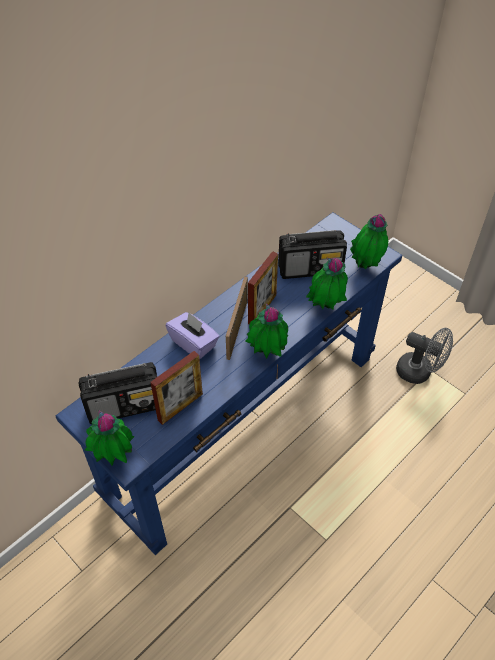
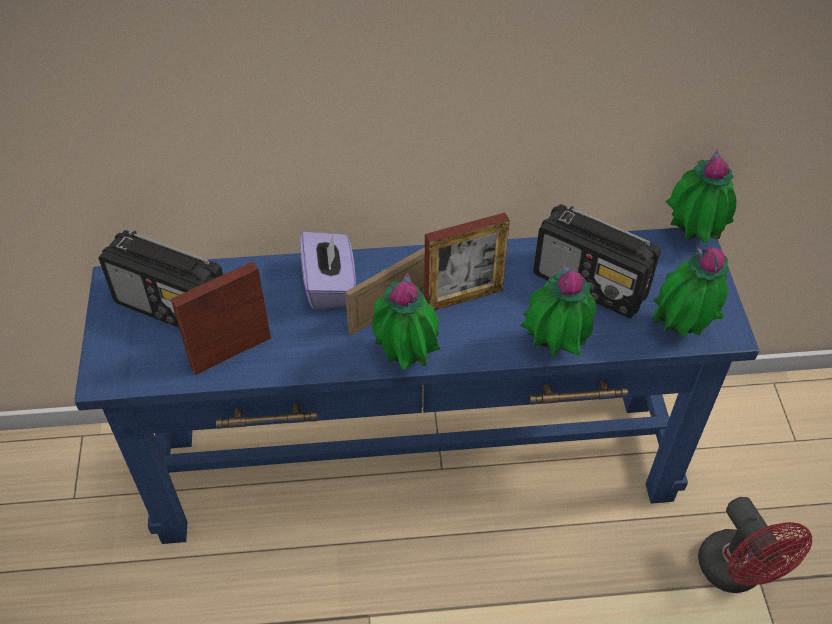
camera: 40 degrees right, 0 degrees up
potted plant [85,411,134,465] -> potted plant moved to [666,150,737,243]
picture frame [150,351,203,425] -> picture frame turned 150 degrees clockwise [171,261,271,375]
grey fan [396,328,453,384] -> red fan [698,497,812,593]

